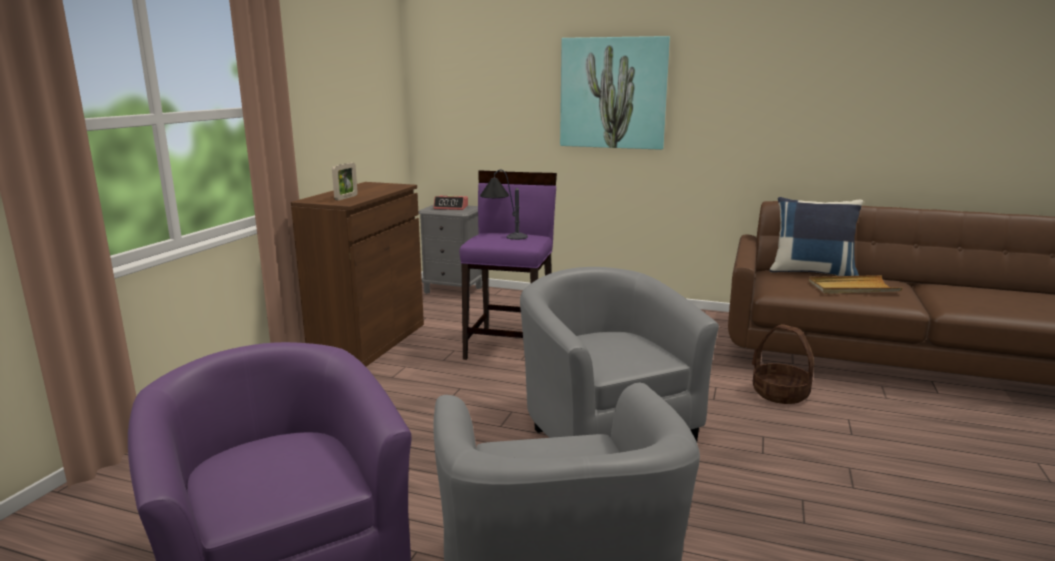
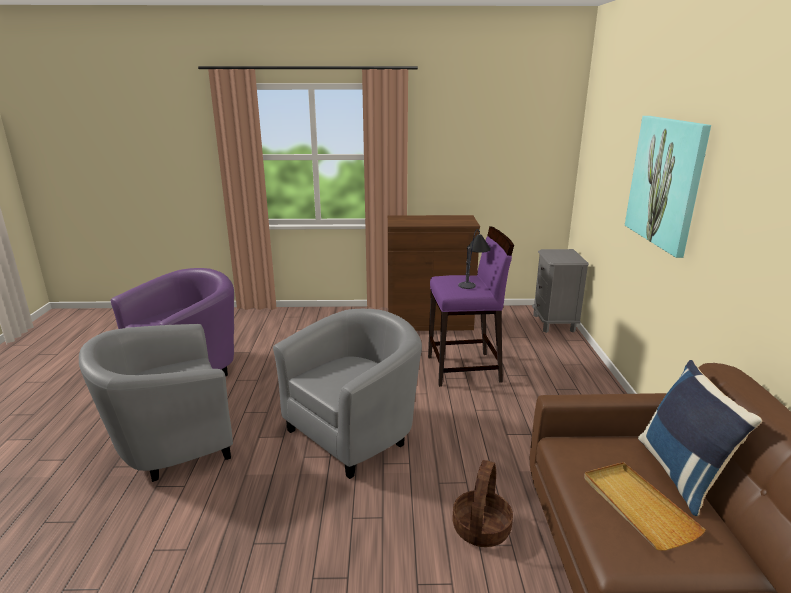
camera: 70 degrees right, 5 degrees up
picture frame [332,163,358,200] -> none
alarm clock [433,196,468,210] -> none

